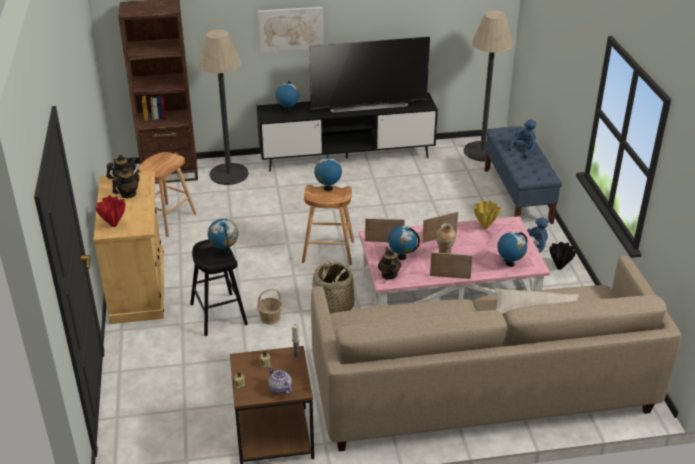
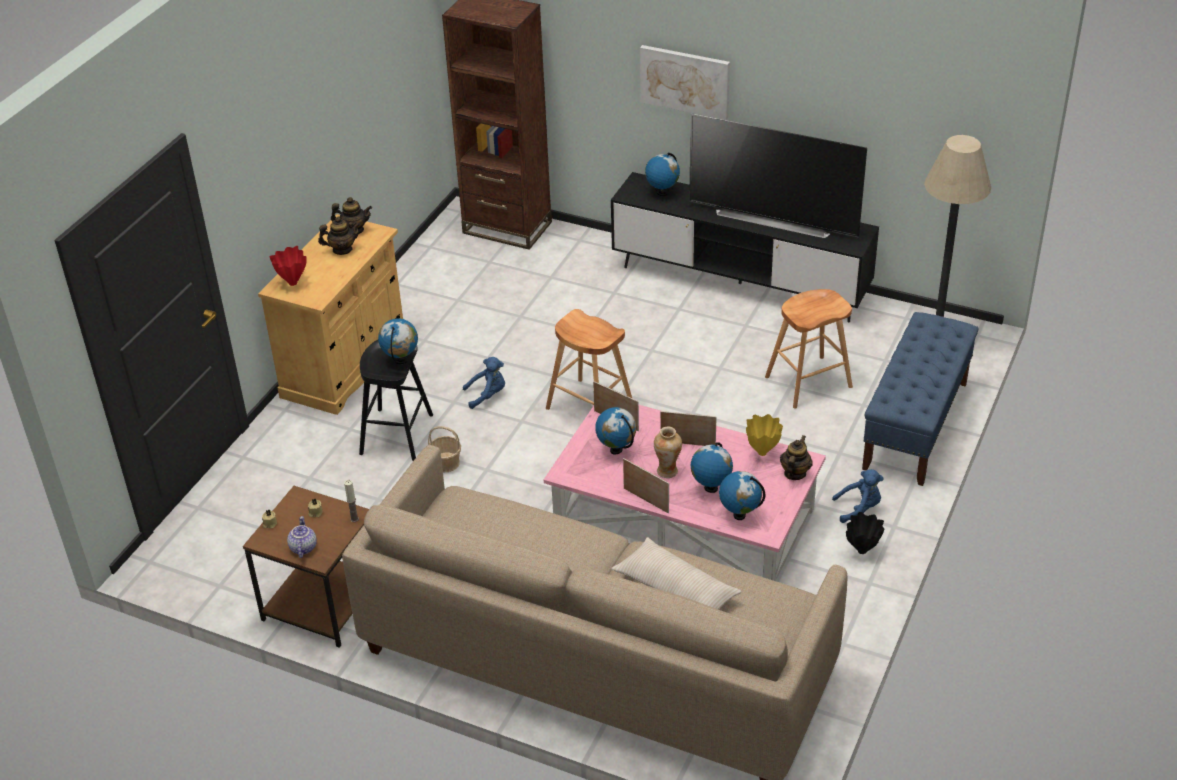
camera: 35 degrees right, 5 degrees up
brown stool [139,152,197,237] -> brown stool moved to [765,289,853,408]
floor lamp [198,29,248,185] -> none
basket [313,261,355,314] -> none
globe [314,155,342,191] -> globe moved to [690,442,733,493]
teapot [378,247,401,280] -> teapot moved to [780,435,813,480]
blue plush toy [508,119,536,158] -> blue plush toy moved to [463,357,505,409]

